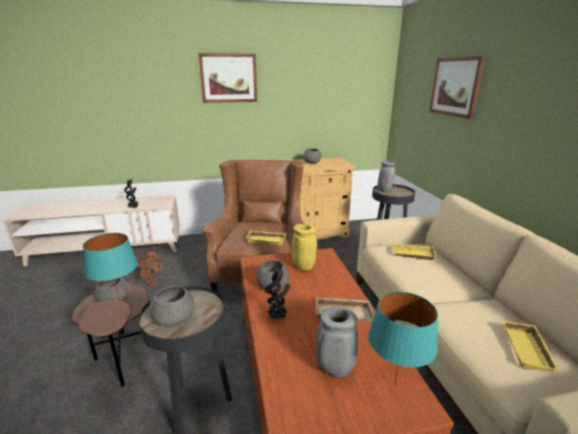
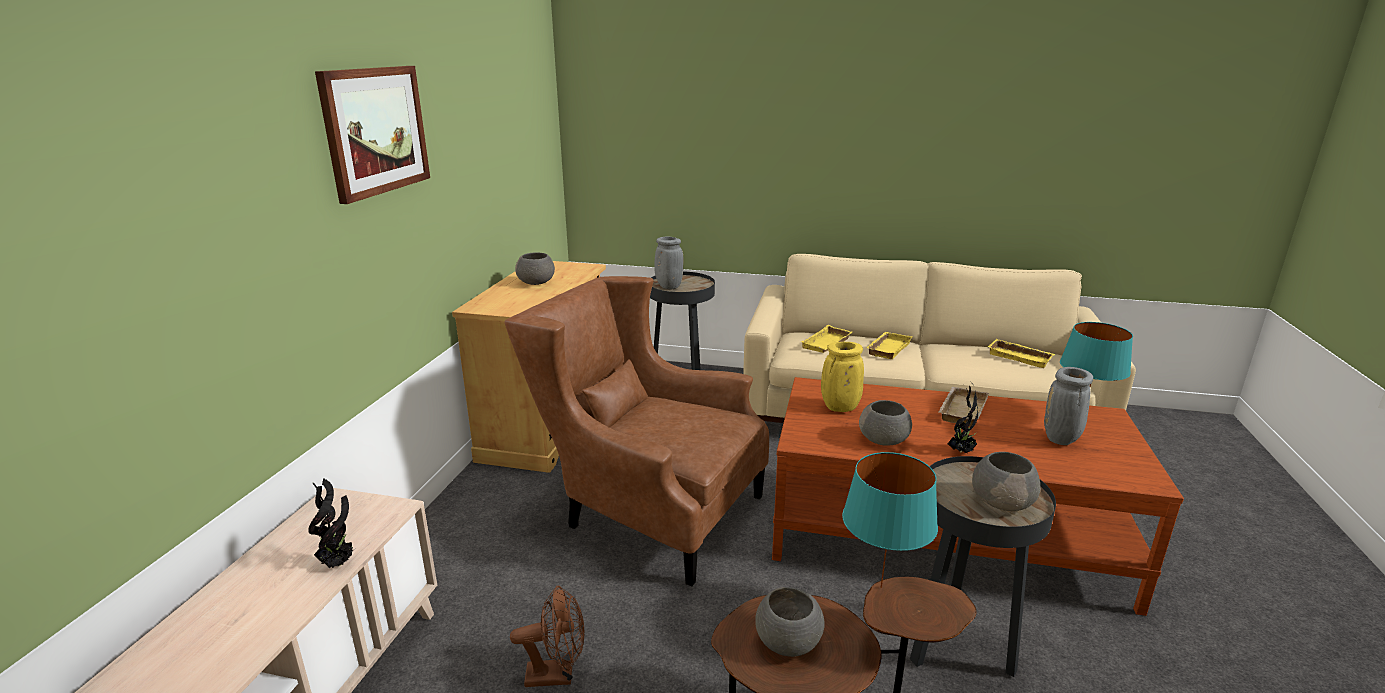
camera: 65 degrees left, 0 degrees up
yellow tray [246,230,286,245] -> yellow tray moved to [867,332,912,359]
picture [429,56,486,119] -> none

